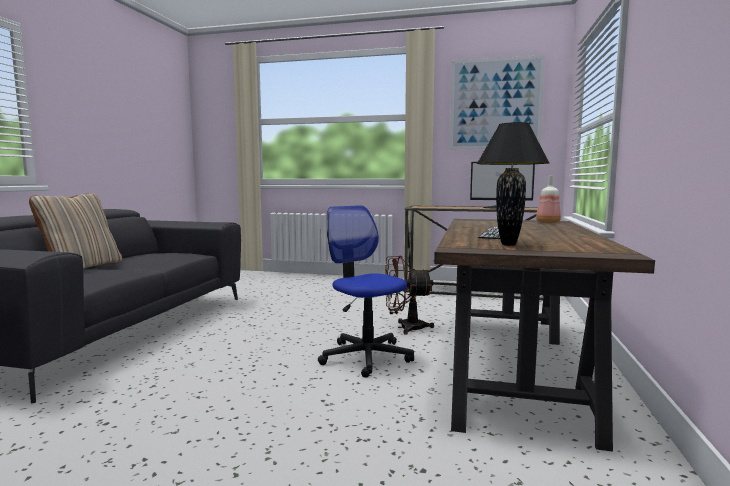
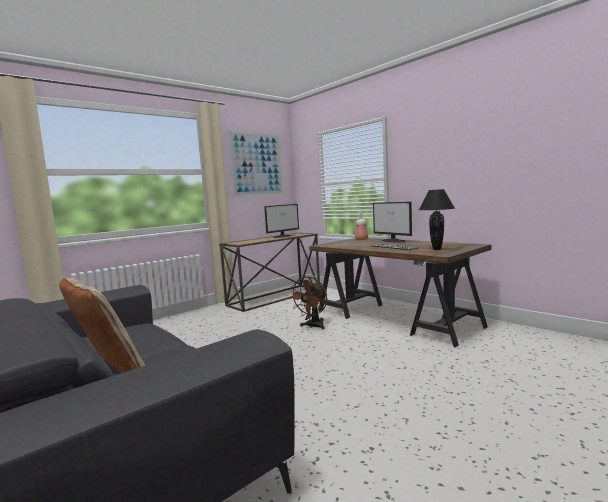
camera: 55 degrees left, 0 degrees up
office chair [318,205,414,378] -> none
none -> monitor [373,202,412,242]

